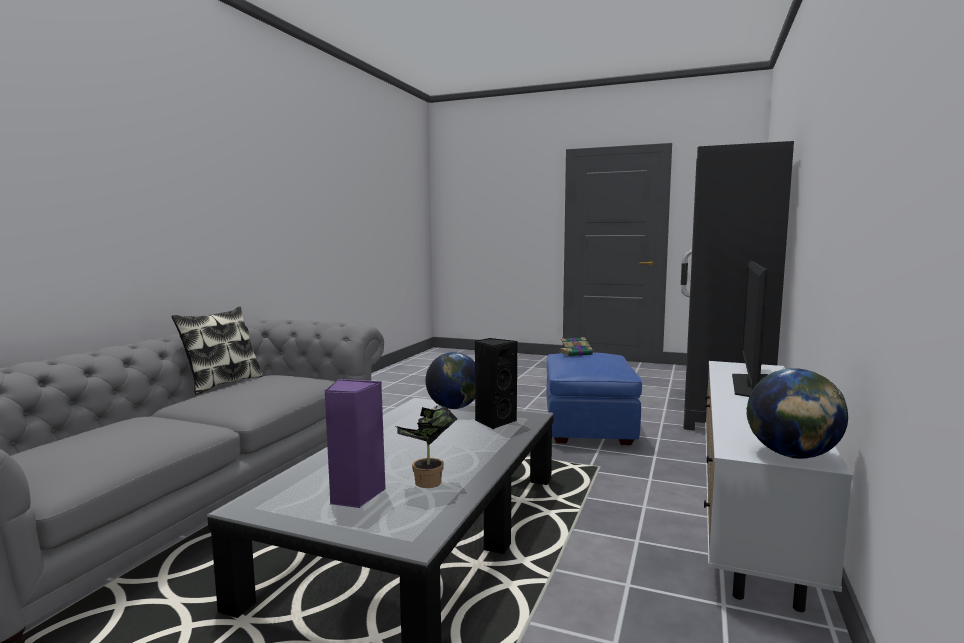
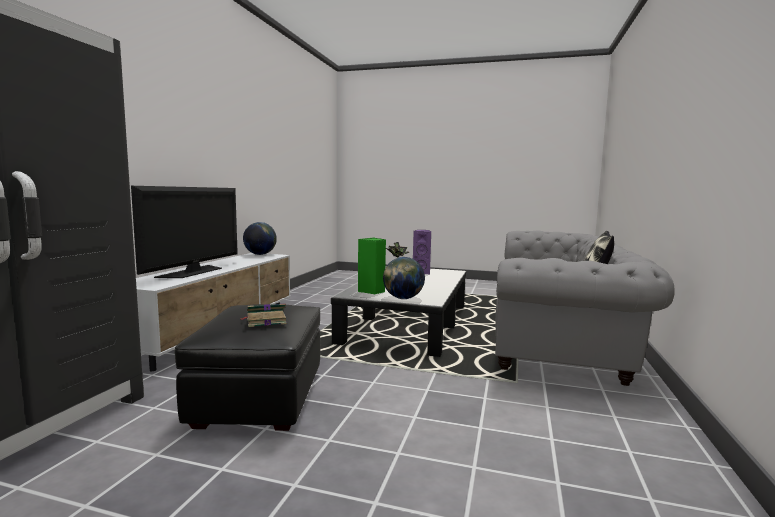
camera: 175 degrees right, 0 degrees up
black speaker [475,338,518,429] -> green speaker [358,238,386,295]
blue ottoman [547,353,642,445] -> black ottoman [174,304,320,431]

